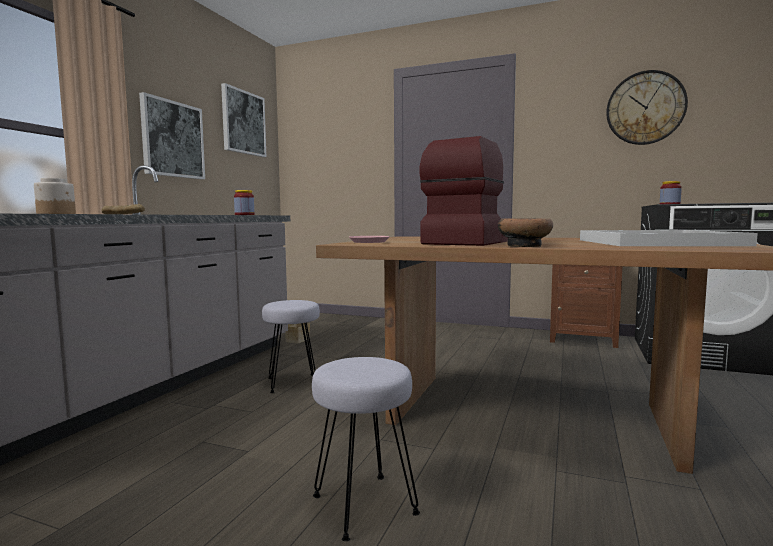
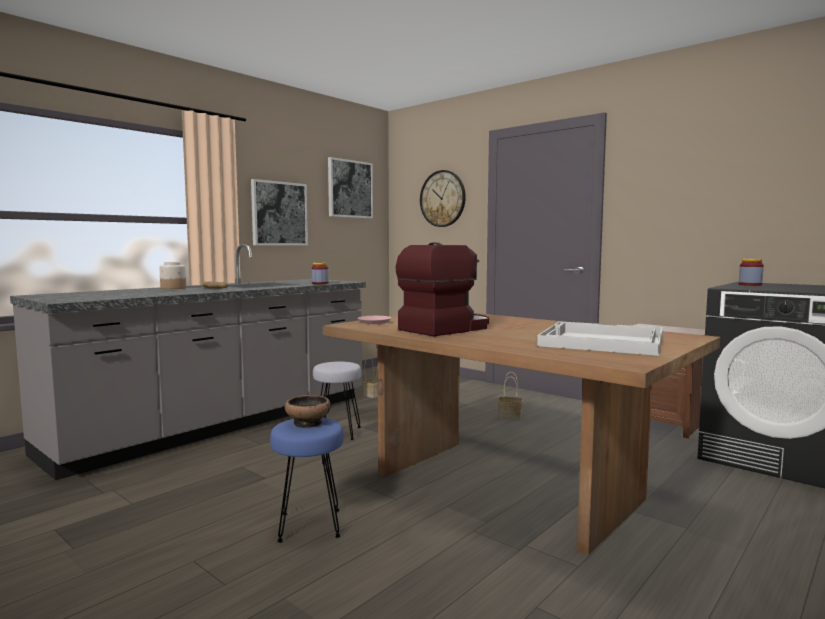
camera: 20 degrees right, 0 degrees up
grey stool [312,357,420,541] -> blue stool [270,418,344,543]
bowl [498,218,553,247] -> bowl moved to [285,395,331,428]
wall clock [606,70,688,145] -> wall clock moved to [420,170,466,227]
none -> basket [498,372,522,419]

